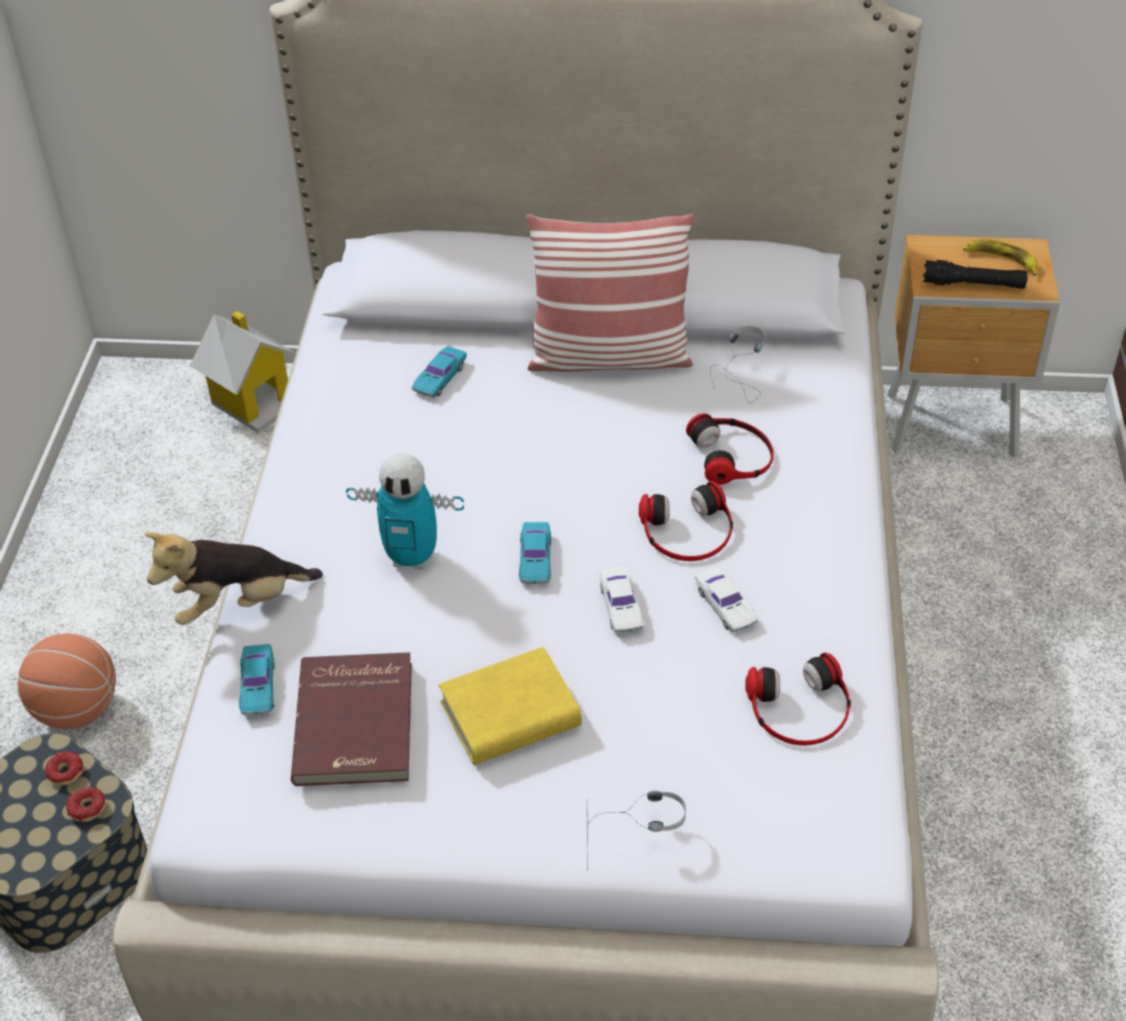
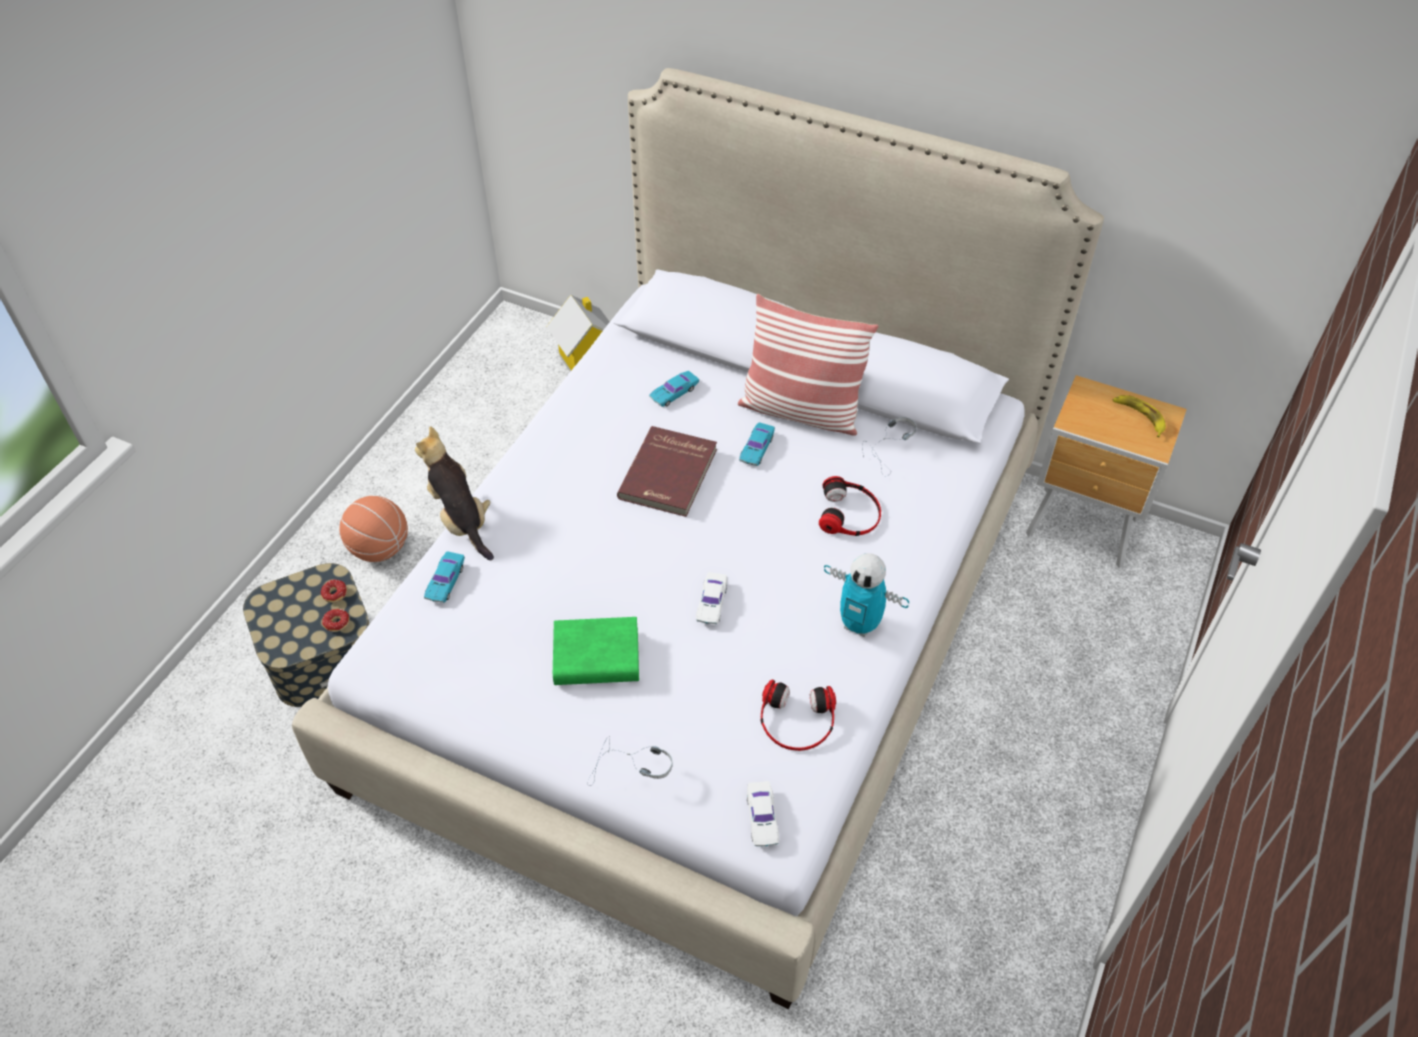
camera: 20 degrees right, 5 degrees up
plush toy [145,532,323,625] -> plush toy turned 60 degrees clockwise [415,426,494,560]
red book [291,652,412,786] -> red book moved to [617,426,717,517]
toy robot [346,453,464,570] -> toy robot moved to [824,553,909,637]
yellow book [439,647,582,765] -> green book [553,617,639,685]
turquoise toy car [519,522,552,584] -> turquoise toy car moved to [739,422,775,466]
headphones [639,481,733,561] -> none
white toy car [695,566,758,632] -> white toy car moved to [747,781,779,846]
black flashlight [923,260,1027,289] -> none

